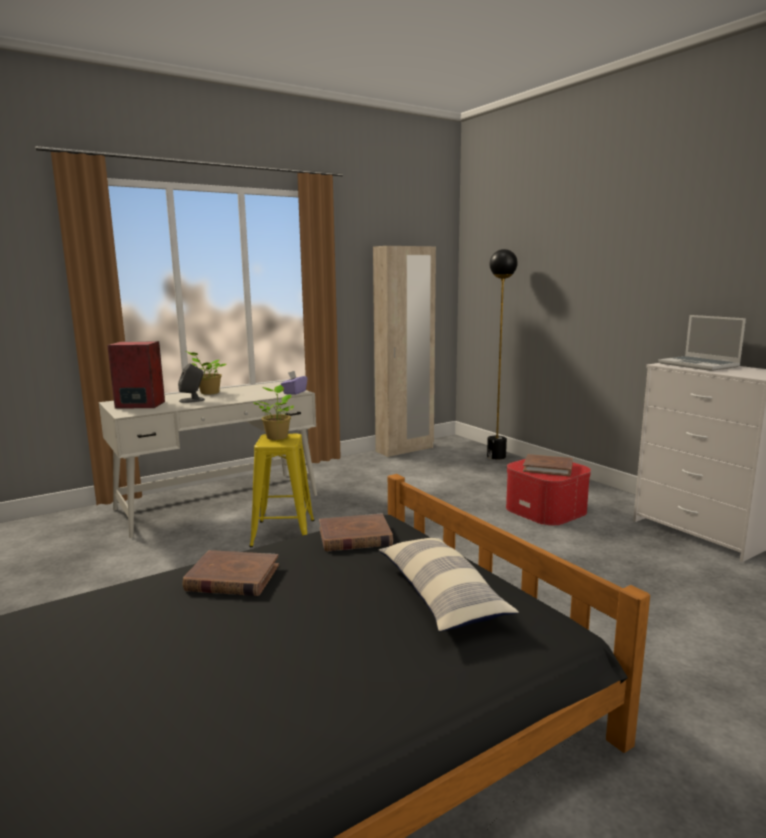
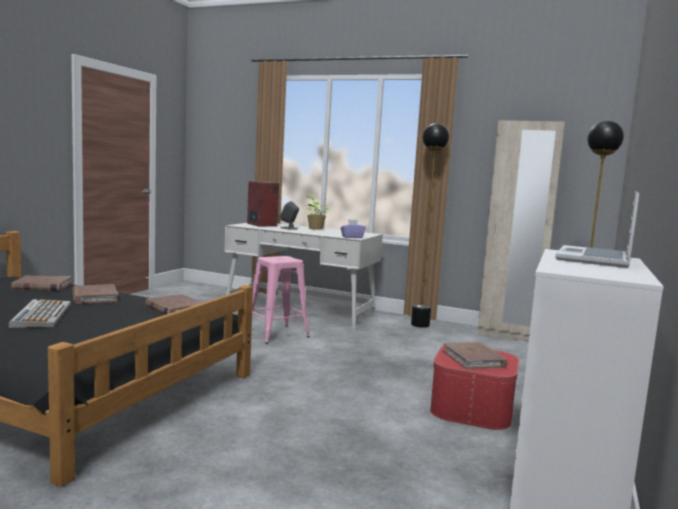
camera: 55 degrees right, 5 degrees down
yellow stool [249,434,314,547] -> pink stool [252,256,310,344]
potted plant [253,385,294,440] -> none
pillow [379,538,519,632] -> none
none -> keyboard [8,299,71,328]
none -> brown book [11,275,72,291]
none -> black floor lamp [411,123,449,328]

